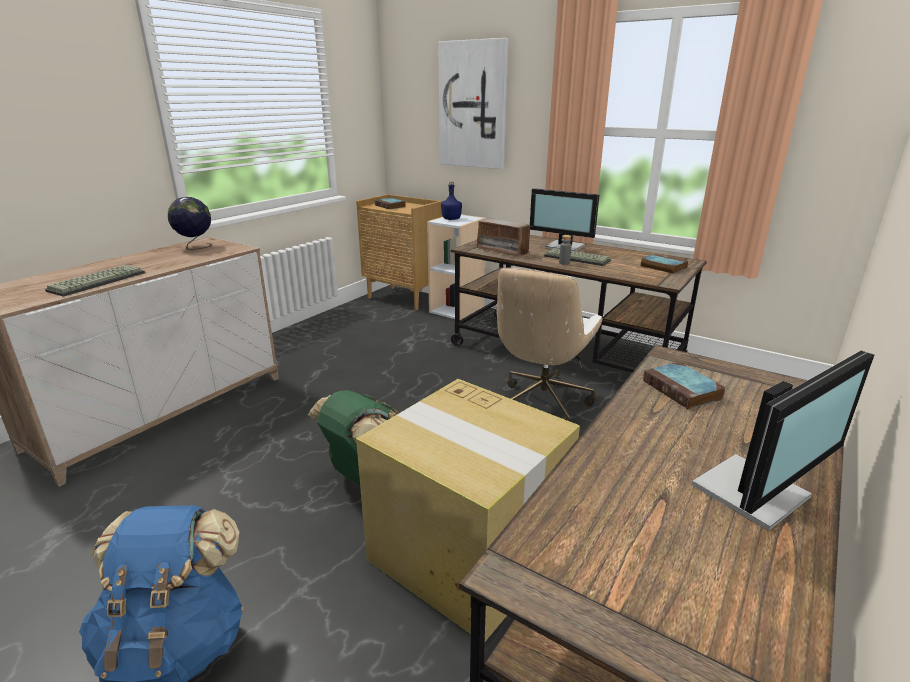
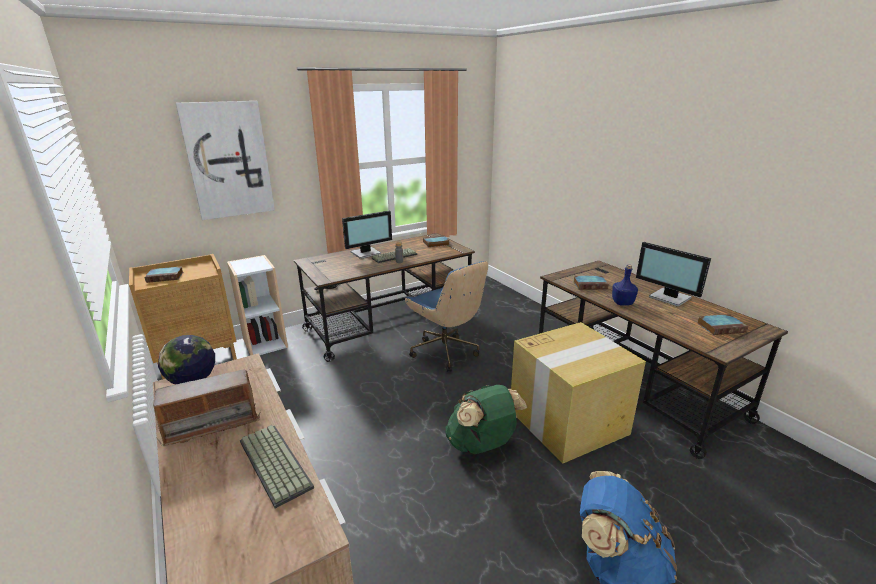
camera: 65 degrees left, 0 degrees up
blue bottle [441,182,462,220] -> blue bottle moved to [612,265,638,306]
radio [475,218,530,257] -> radio moved to [153,369,261,447]
white office chair [497,268,602,421] -> blue office chair [405,261,488,372]
monitor [691,351,874,531] -> monitor turned 150 degrees clockwise [636,242,711,307]
none -> book [697,314,748,335]

